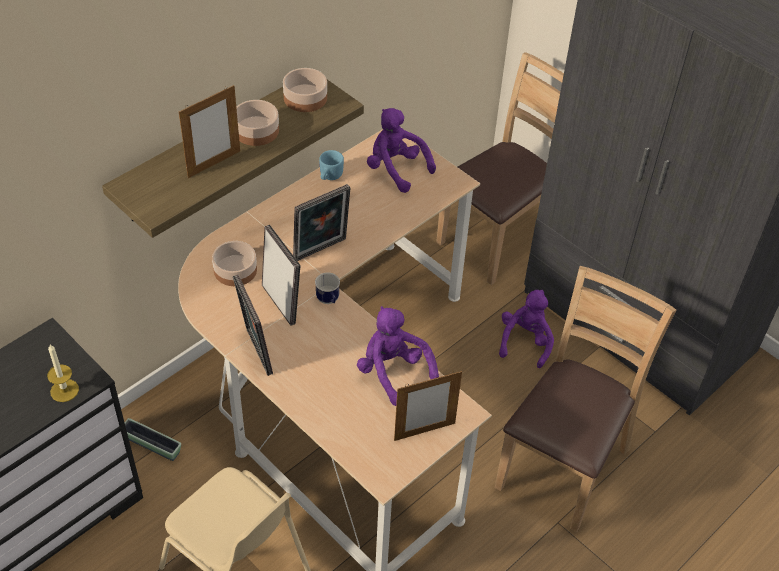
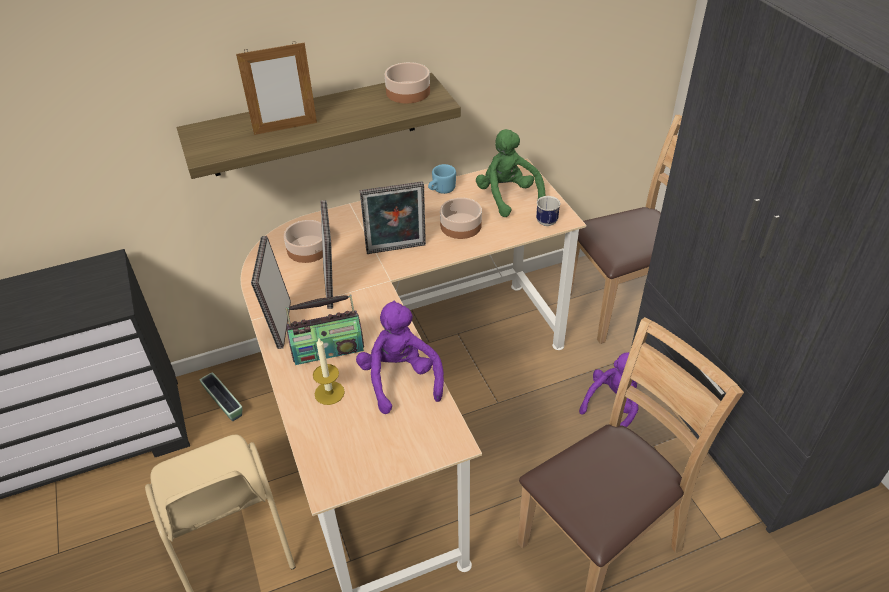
camera: 25 degrees right, 5 degrees down
candle [47,344,79,402] -> candle moved to [313,339,345,405]
bowl [236,100,279,146] -> bowl moved to [440,198,482,239]
mug [315,272,340,304] -> mug moved to [536,196,560,226]
purple plush toy [367,108,436,193] -> green plush toy [476,129,545,217]
picture frame [394,371,462,441] -> none
none -> radio [285,294,364,365]

